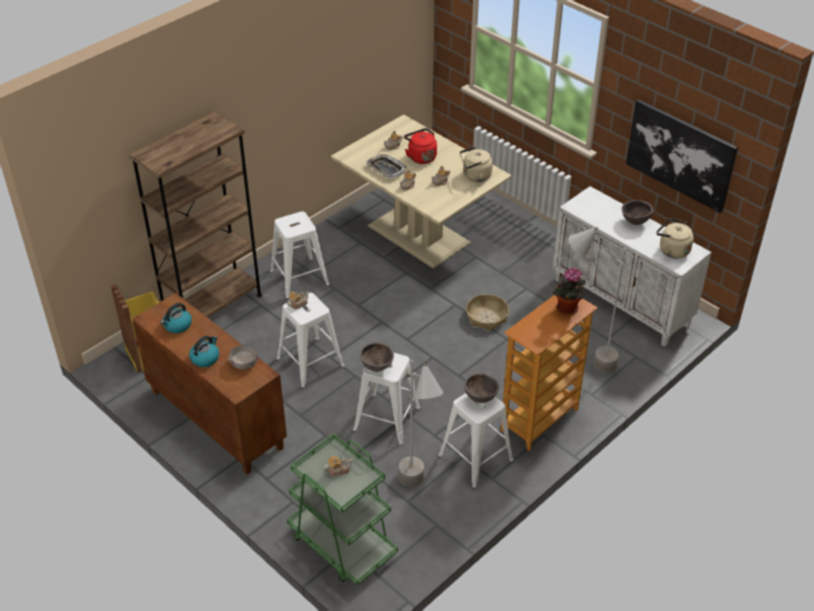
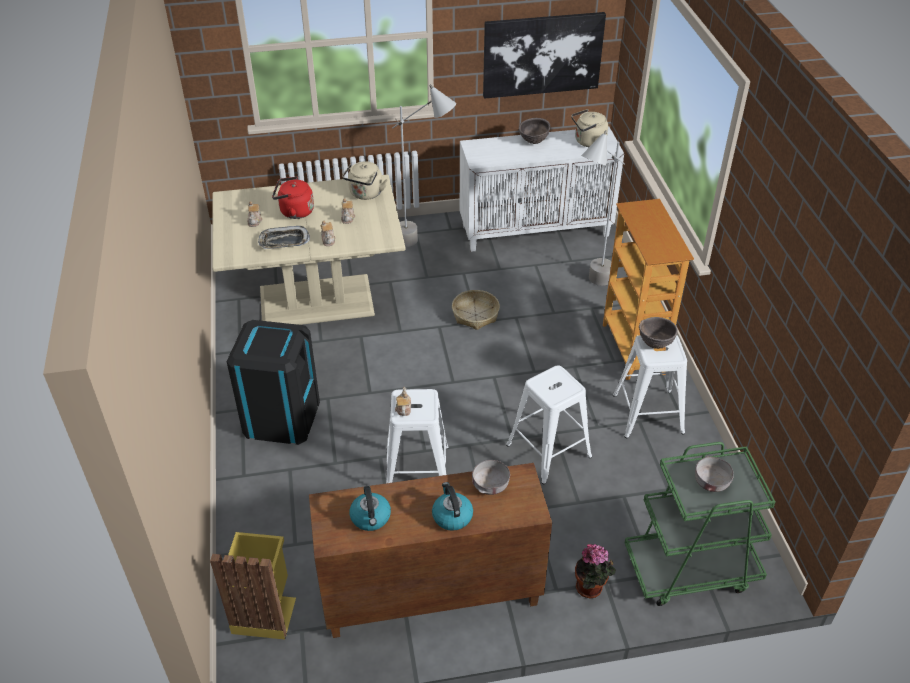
camera: 55 degrees left, 0 degrees up
brown bookcase [129,111,262,317] -> none
white stool [270,211,330,299] -> black trash can [227,320,320,445]
teapot [324,456,352,477] -> grey bowl [695,456,734,492]
brown bowl [360,342,394,372] -> none
grey floor lamp [399,360,443,487] -> grey floor lamp moved to [392,85,456,247]
potted plant [553,268,586,315] -> potted plant moved to [575,544,616,599]

